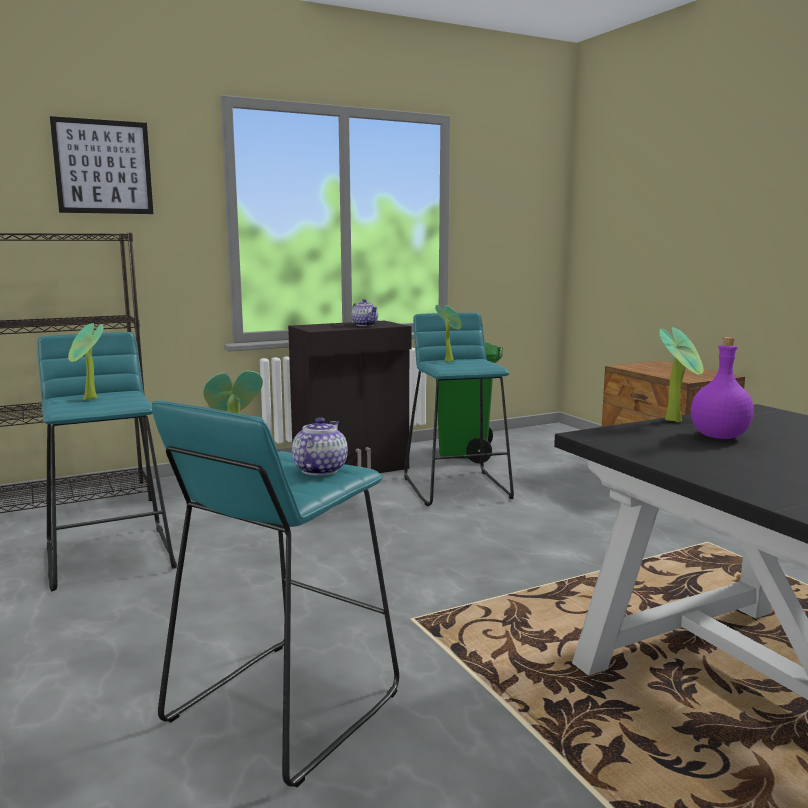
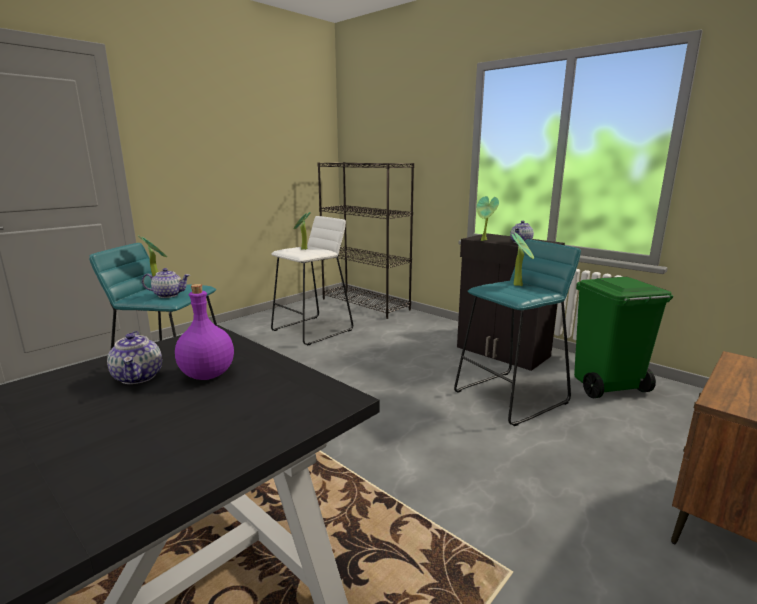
camera: 70 degrees right, 5 degrees up
turquoise stool [37,332,177,591] -> white stool [271,216,353,346]
picture [50,116,153,214] -> none
potted plant [659,327,704,423] -> potted plant moved to [477,196,499,241]
none -> teapot [107,331,162,384]

